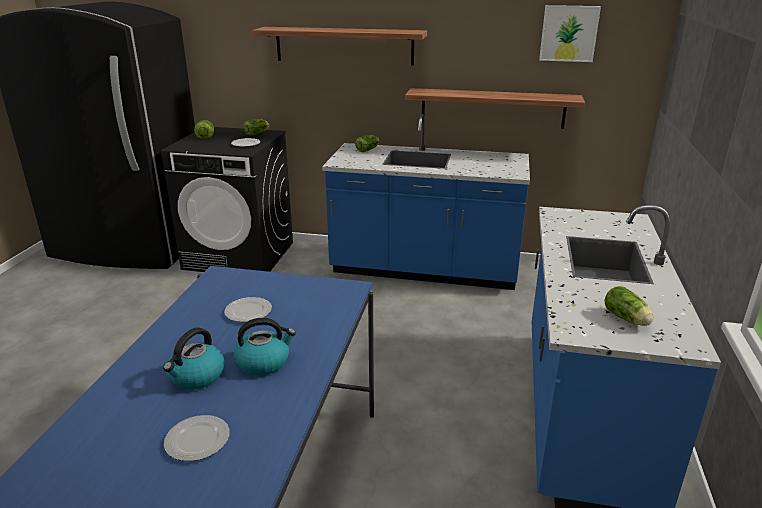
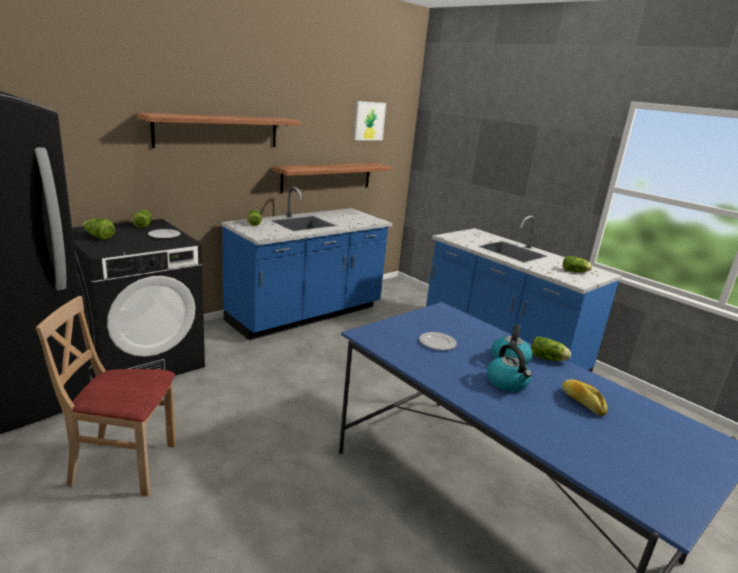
camera: 55 degrees left, 5 degrees down
plate [164,415,230,461] -> bread [562,380,608,416]
none -> beige chair [36,296,176,497]
none -> lettuce [531,336,571,361]

